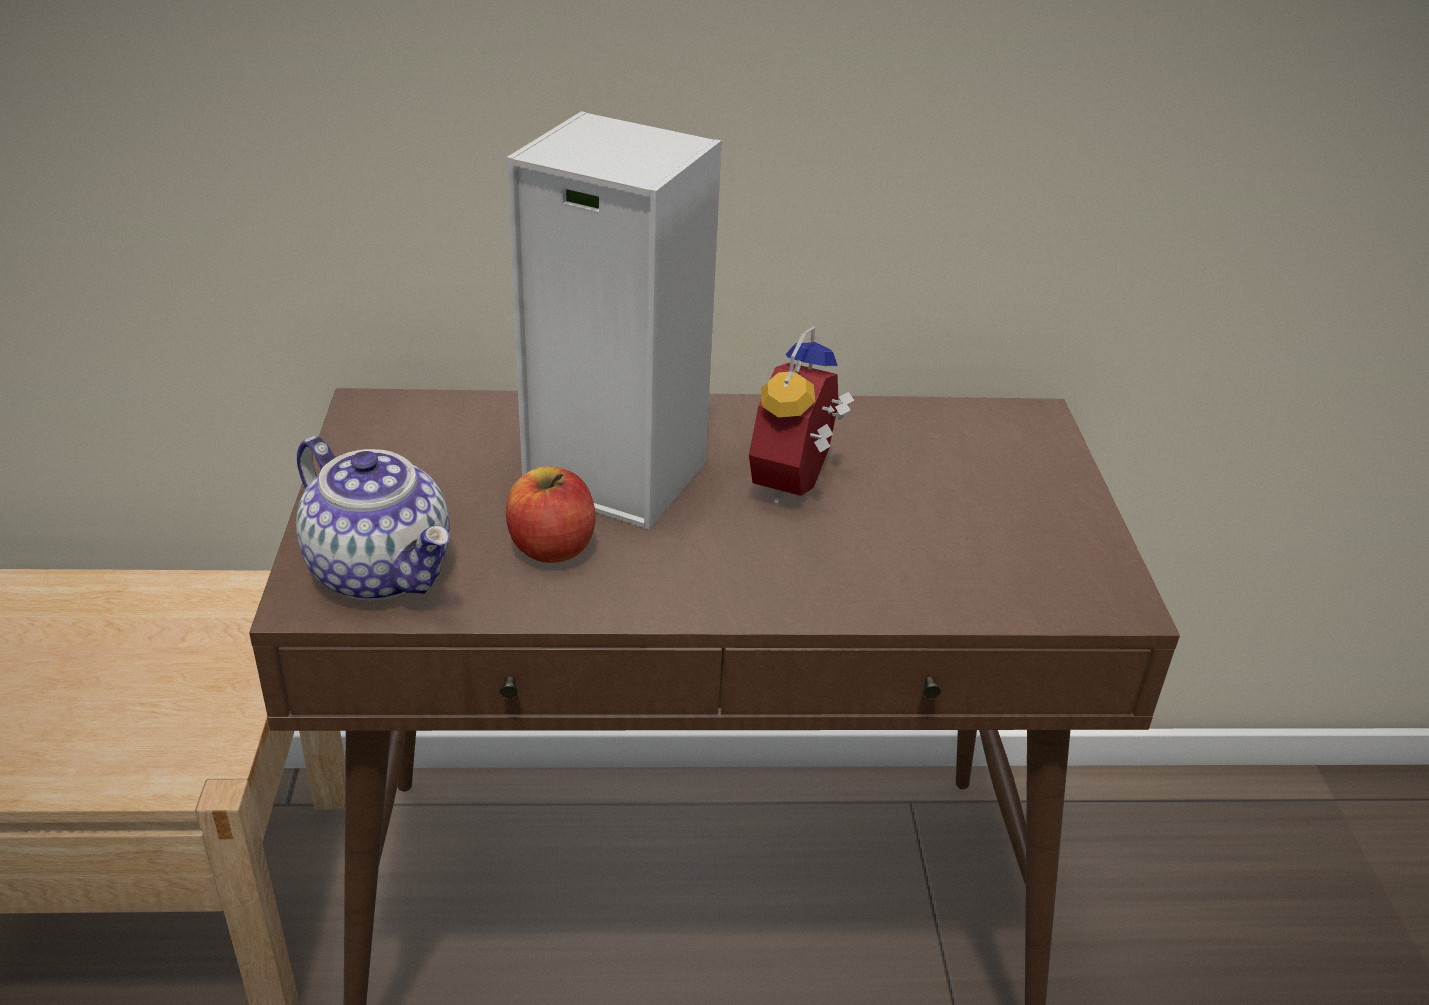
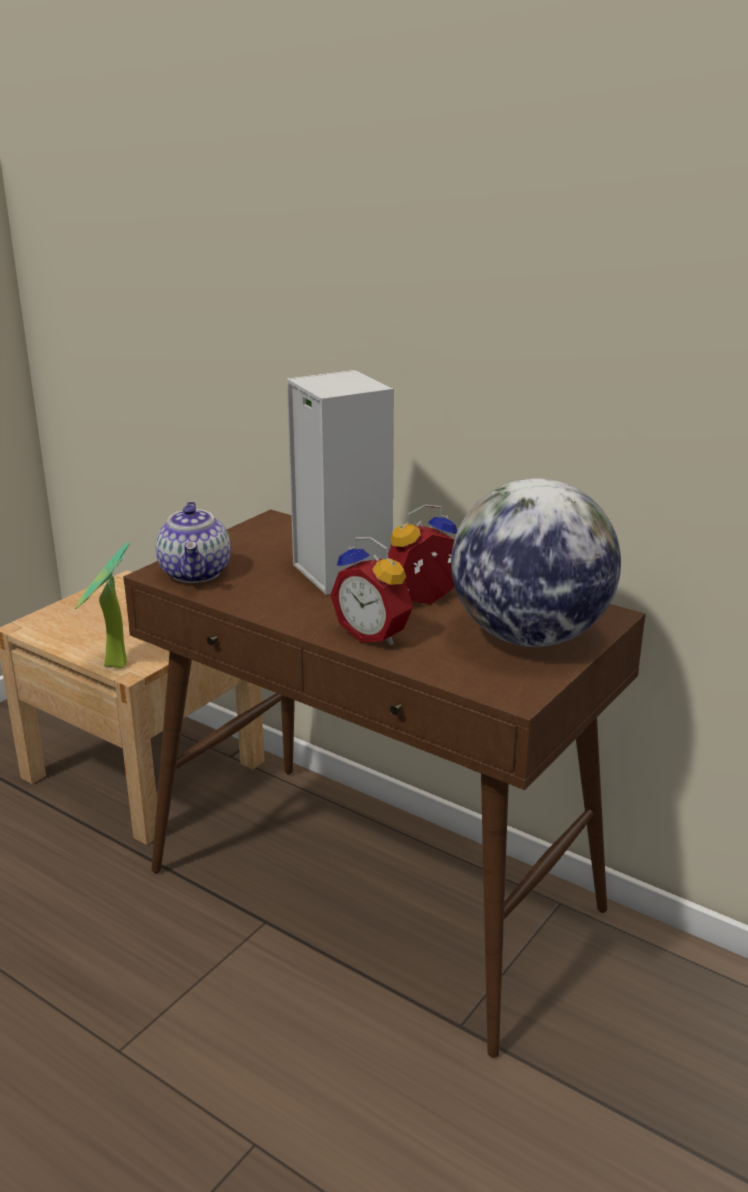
camera: 40 degrees right, 10 degrees down
apple [506,466,596,563] -> none
none -> potted plant [75,542,130,668]
none -> alarm clock [330,537,413,645]
none -> globe [451,479,621,647]

